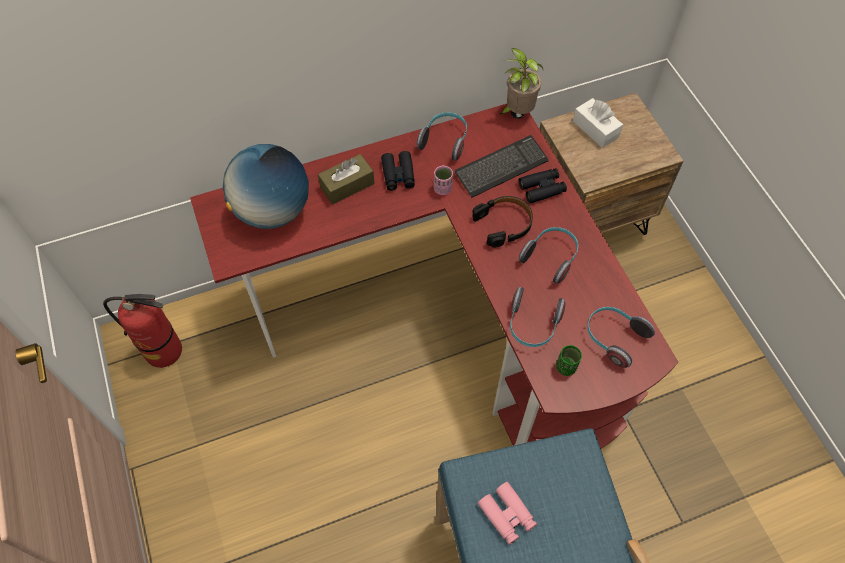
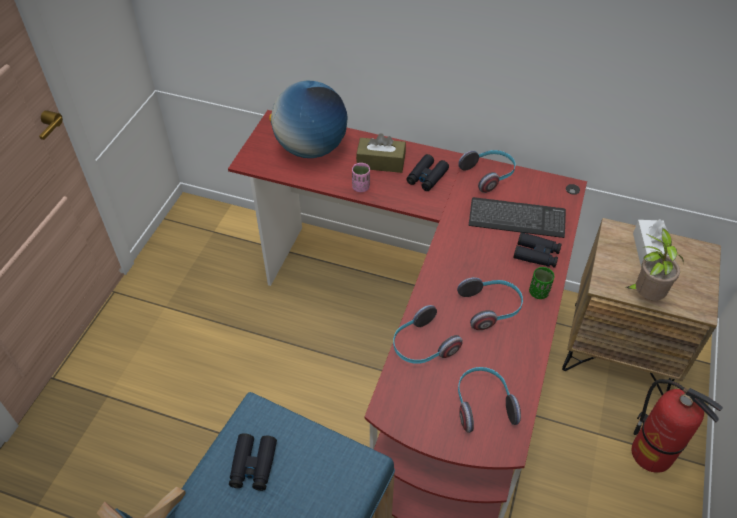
camera: 40 degrees right, 10 degrees down
fire extinguisher [103,294,182,368] -> fire extinguisher moved to [632,379,723,473]
pink cup [434,166,453,195] -> pink cup moved to [352,163,370,192]
black headphones [472,196,533,248] -> none
pink binoculars [478,482,537,545] -> black binoculars [229,433,277,491]
potted plant [500,48,543,114] -> potted plant moved to [626,228,684,301]
green cup [556,345,582,376] -> green cup moved to [529,267,554,299]

